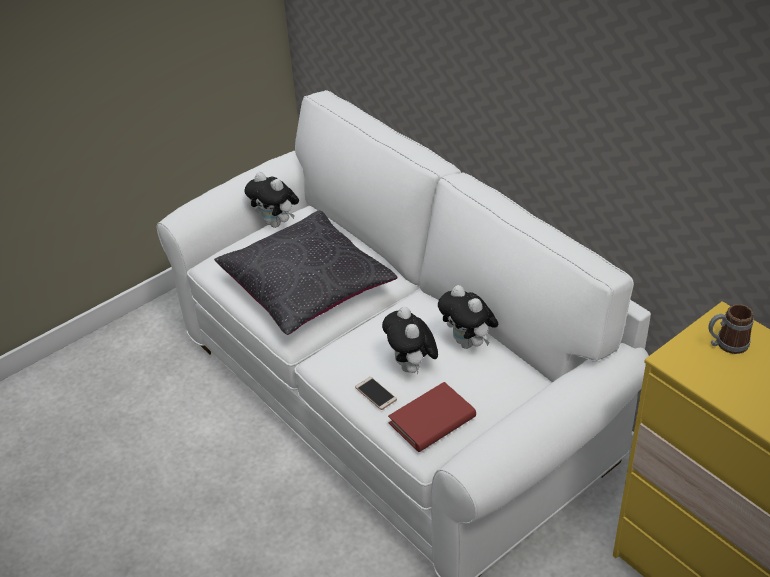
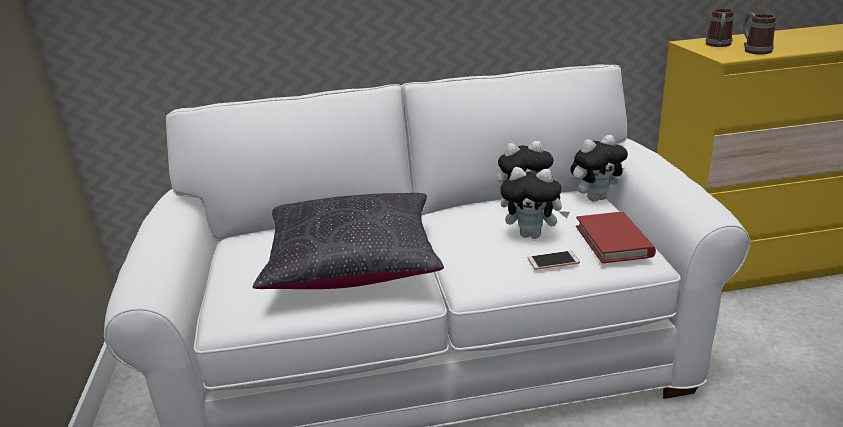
camera: 60 degrees left, 15 degrees down
plush toy [245,172,299,228] -> plush toy moved to [571,135,628,202]
none -> mug [743,13,776,54]

